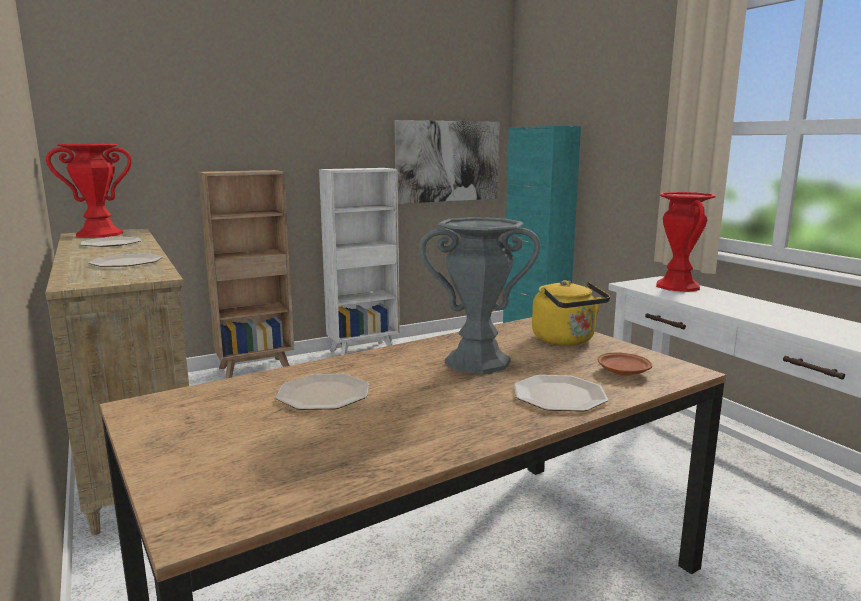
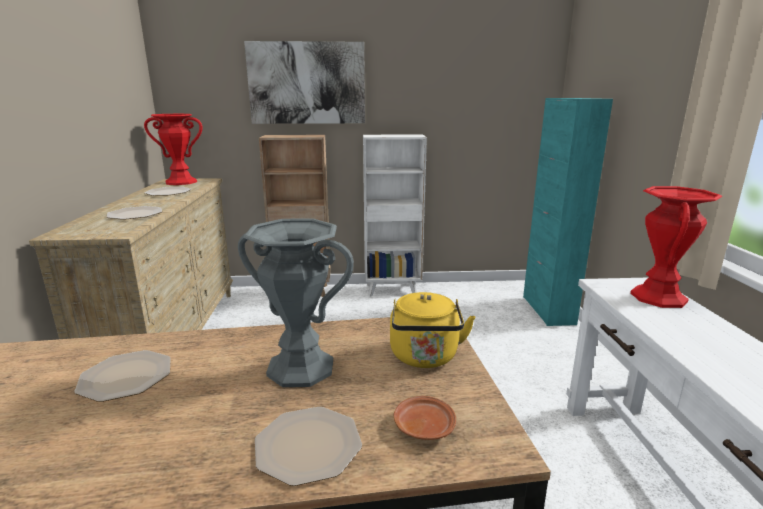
camera: 25 degrees right, 5 degrees up
picture [395,120,500,204] -> picture moved to [244,41,365,124]

